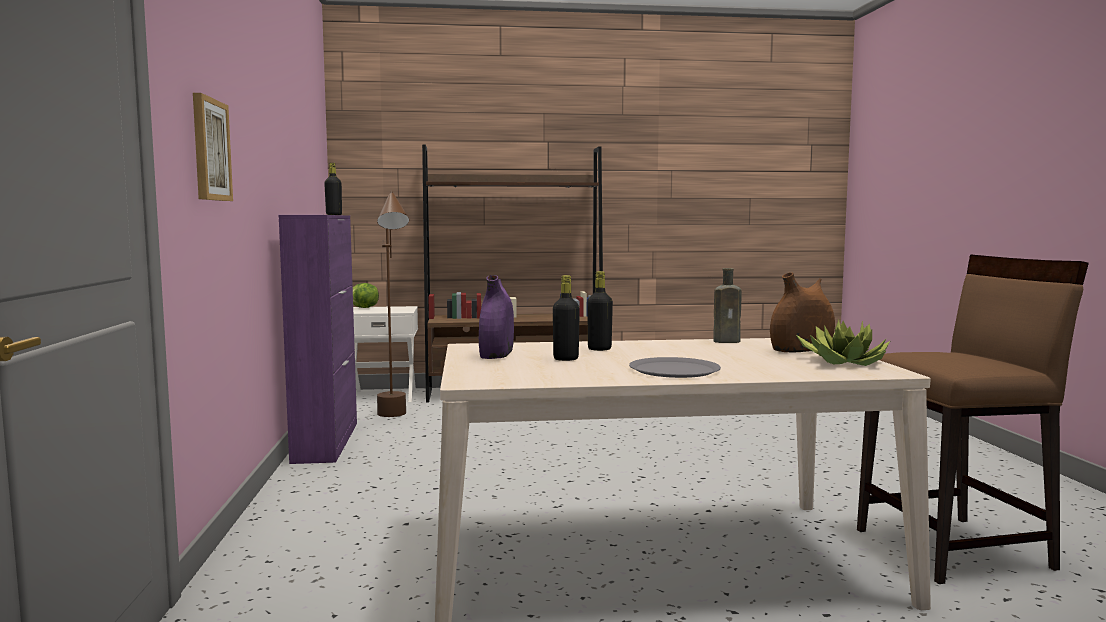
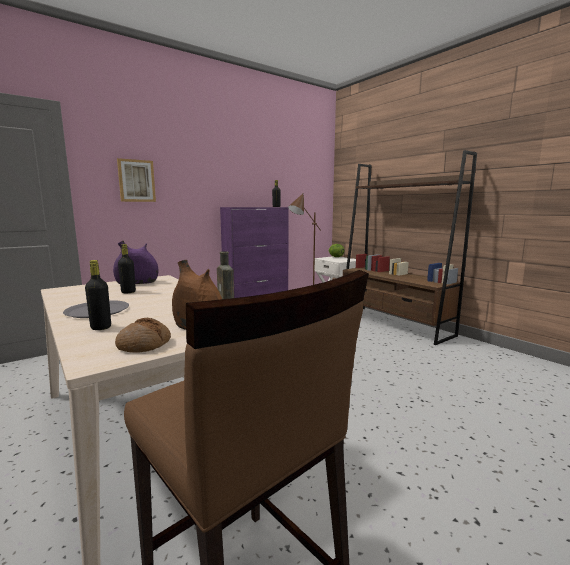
camera: 60 degrees right, 5 degrees up
black bottle [587,271,613,351] -> black bottle moved to [85,260,111,330]
potted plant [796,320,890,366] -> bread [115,318,171,353]

